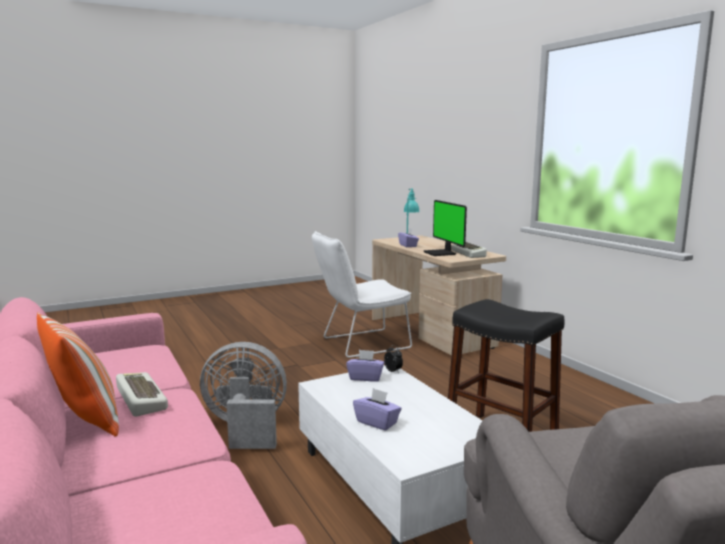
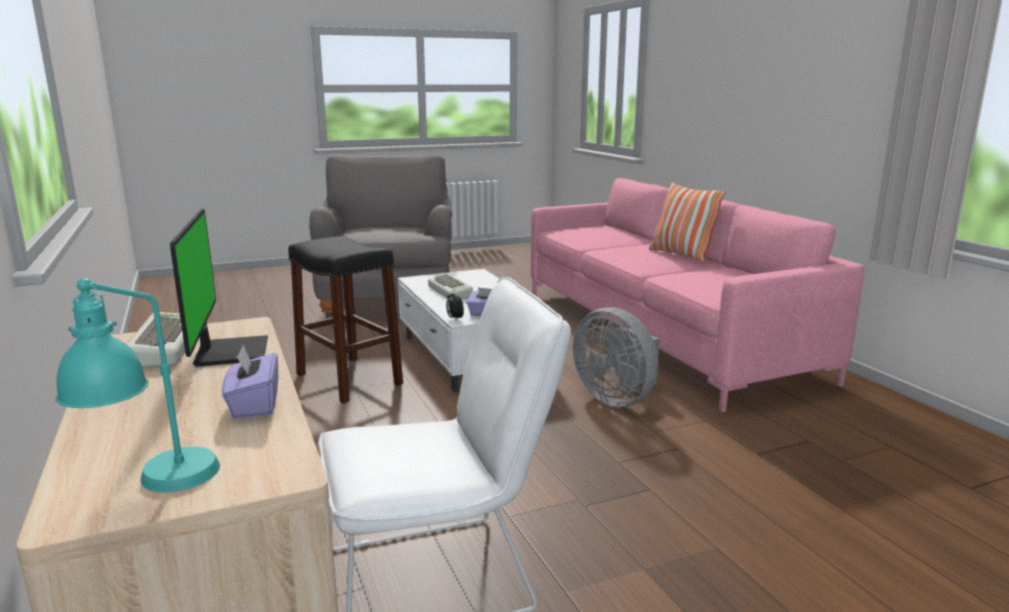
camera: 175 degrees left, 5 degrees up
keyboard [116,372,168,417] -> keyboard moved to [428,273,473,300]
grey fan [200,342,287,449] -> grey fan turned 45 degrees clockwise [573,307,659,407]
purple tissue box [353,388,402,431] -> none

